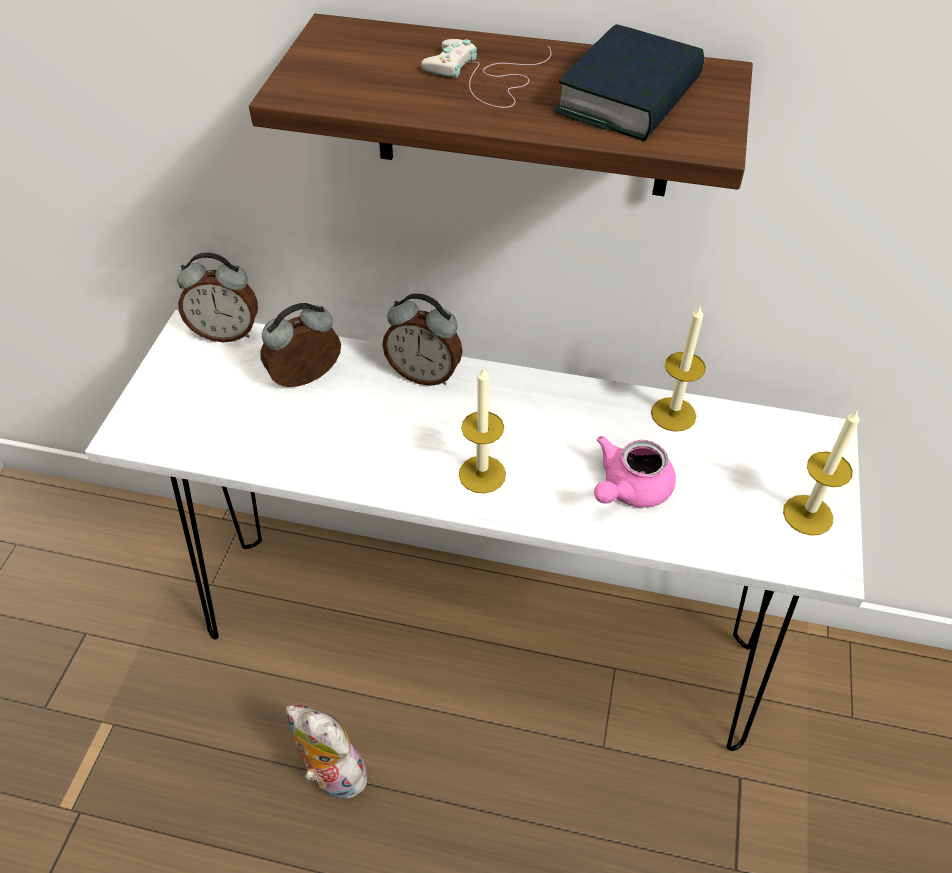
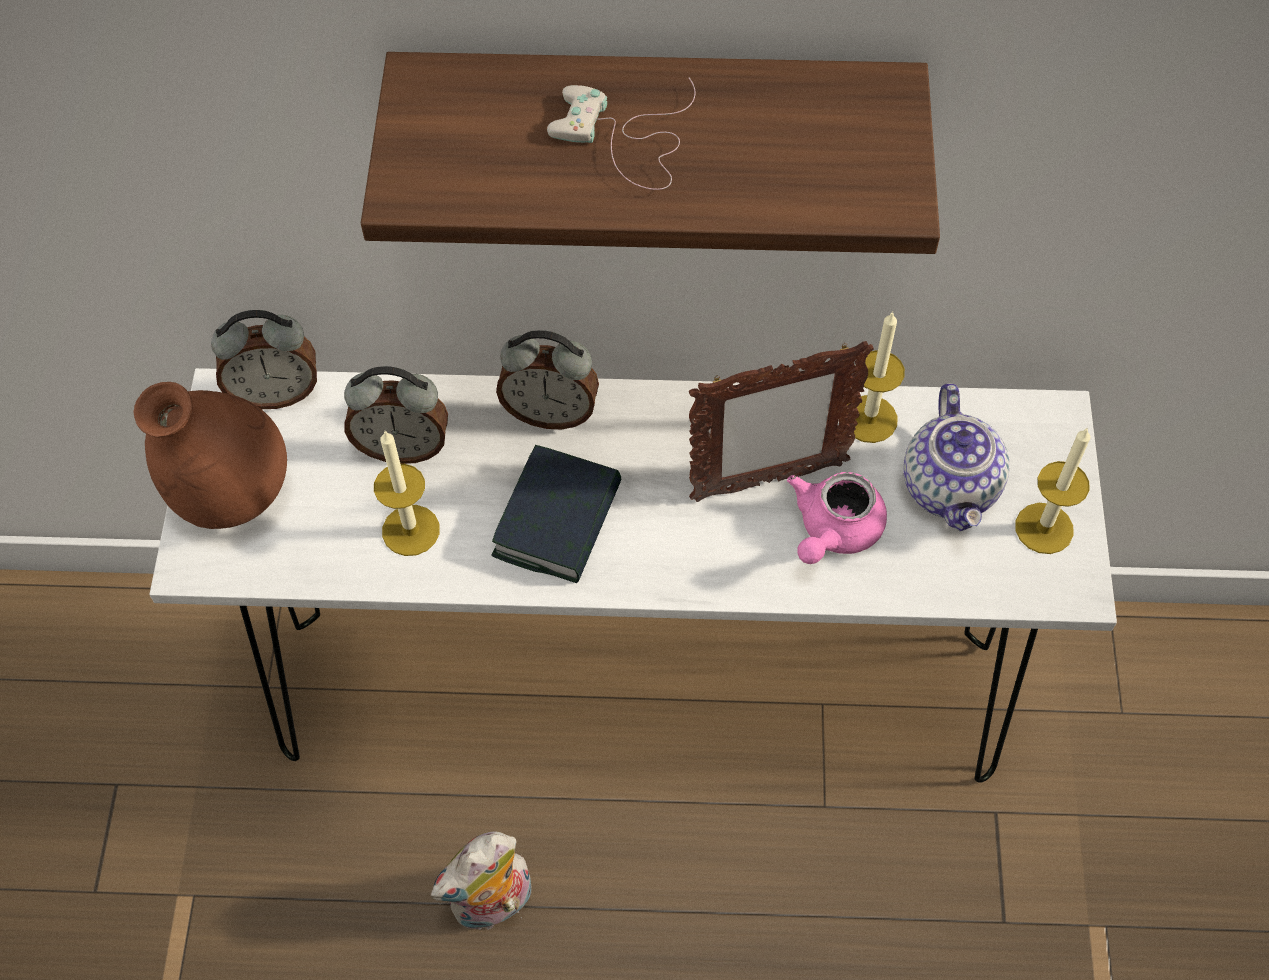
camera: 10 degrees left, 10 degrees up
alarm clock [260,303,341,387] -> alarm clock turned 135 degrees counterclockwise [344,366,448,464]
plush toy [286,705,375,800] -> plush toy turned 60 degrees counterclockwise [431,831,532,932]
candle [459,366,506,494] -> candle moved to [374,431,440,556]
book [554,24,704,141] -> book moved to [491,445,621,583]
none -> brown vase [133,382,287,529]
none -> picture frame [689,341,874,502]
none -> teapot [903,383,1009,532]

